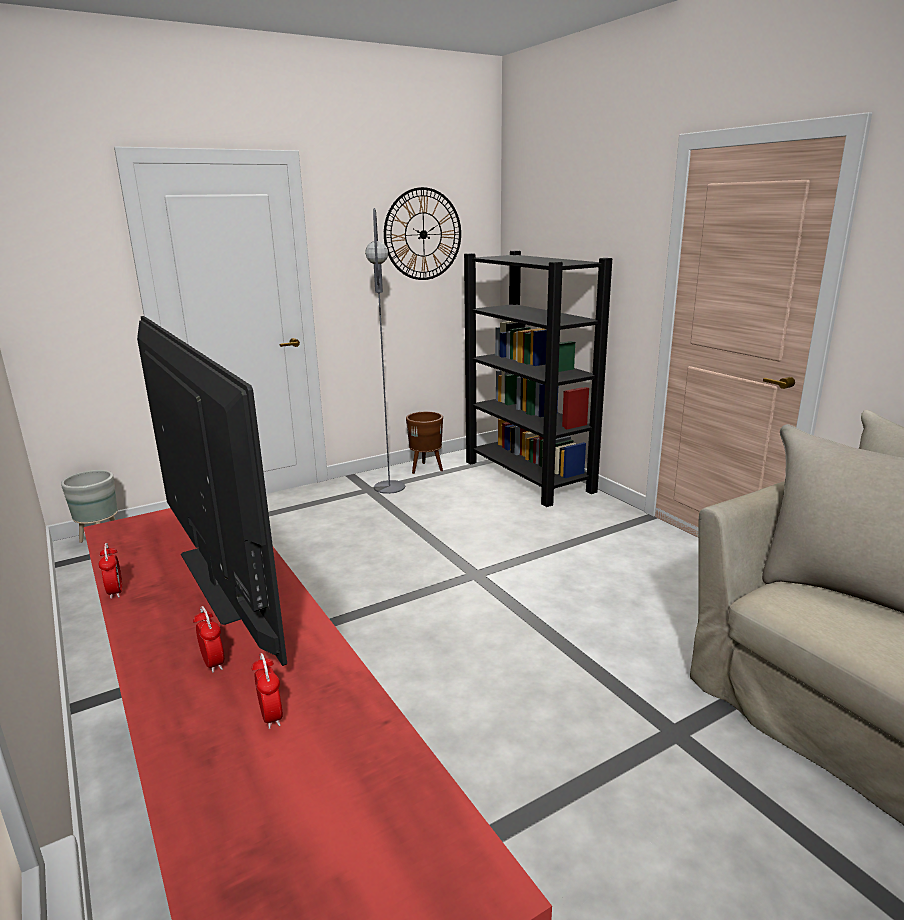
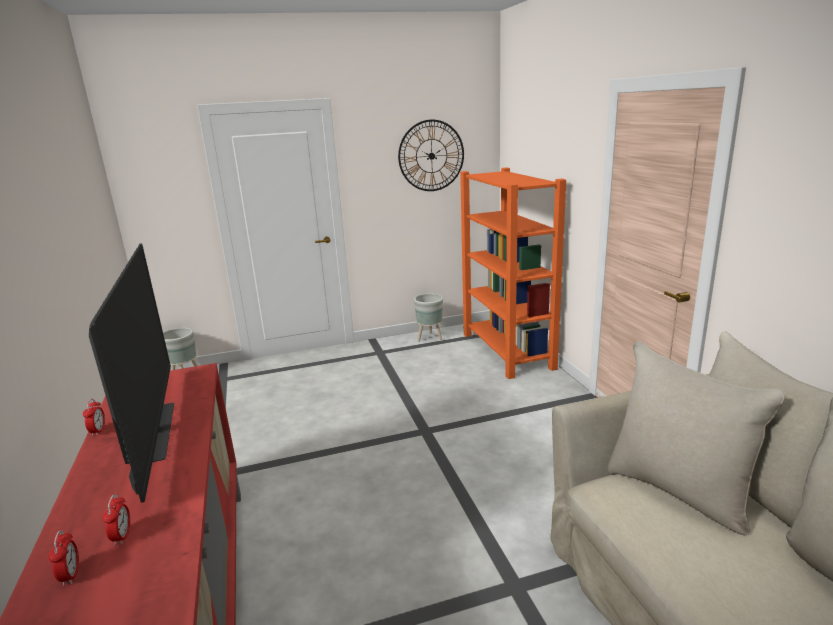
camera: 15 degrees right, 0 degrees up
alarm clock [193,606,224,673] -> alarm clock moved to [48,530,79,586]
grey floor lamp [365,208,405,494] -> none
brown planter [406,412,443,474] -> grey planter [414,293,443,342]
black bookcase [464,251,612,507] -> orange bookcase [460,167,566,379]

